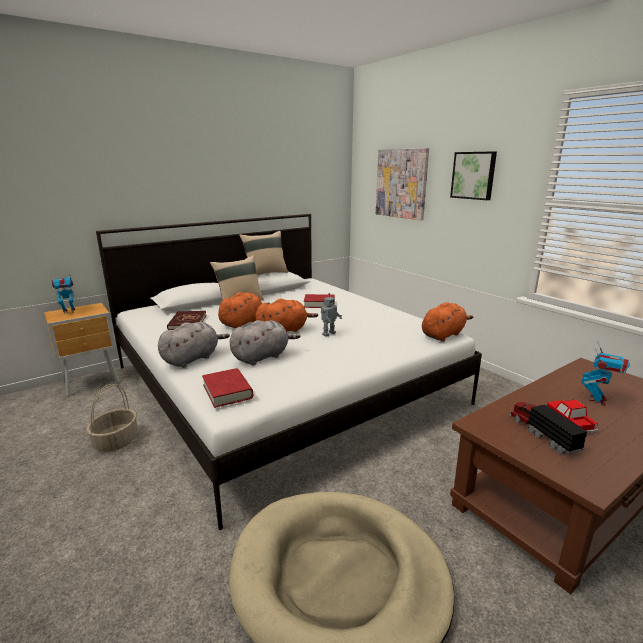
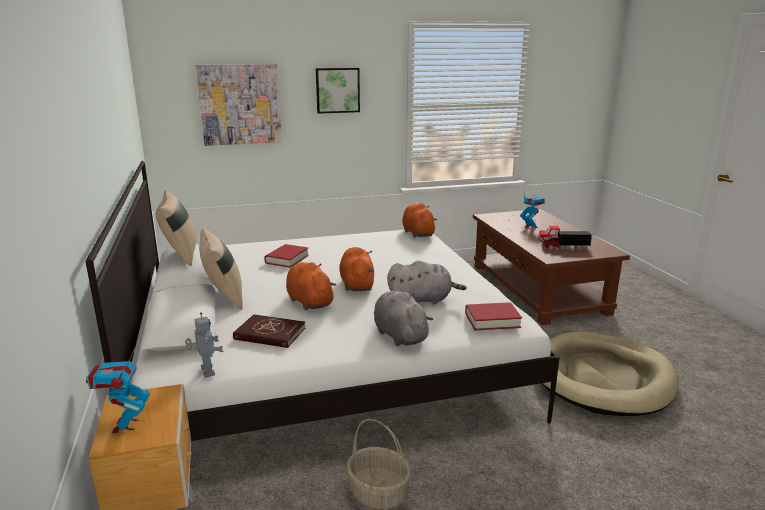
camera: 70 degrees left, 0 degrees up
grey plush toy [230,320,300,365] -> grey plush toy turned 105 degrees clockwise [387,261,467,304]
toy robot [321,293,342,337] -> toy robot moved to [185,312,223,377]

